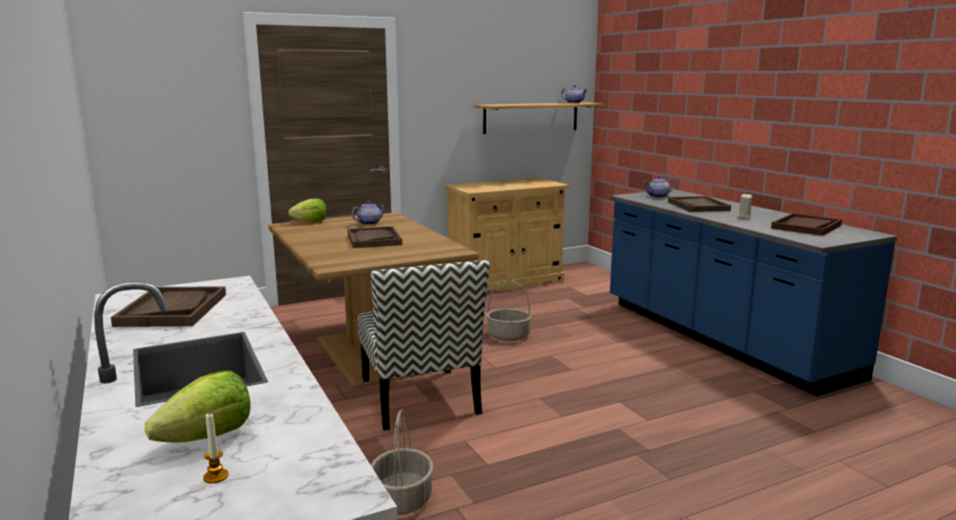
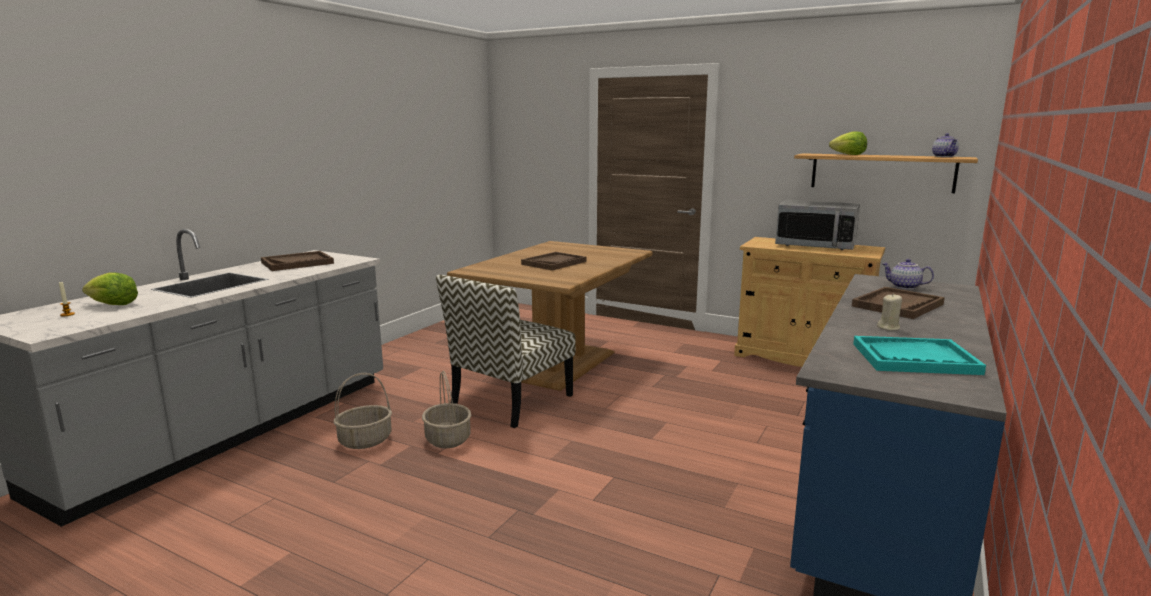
camera: 55 degrees right, 0 degrees up
lettuce [288,198,327,222] -> lettuce moved to [829,132,867,155]
teapot [352,201,385,225] -> none
basket [486,280,531,341] -> basket moved to [422,371,471,448]
brown tray [771,213,842,236] -> turquoise tray [853,336,986,375]
none -> microwave [775,200,860,250]

